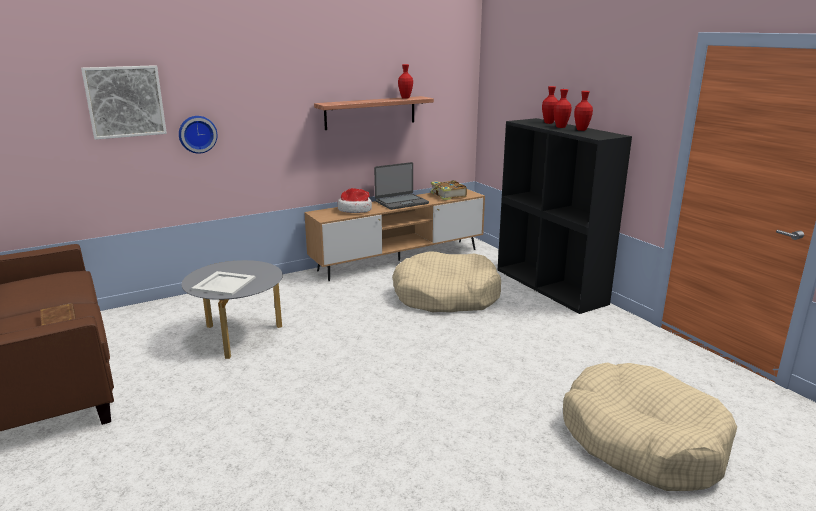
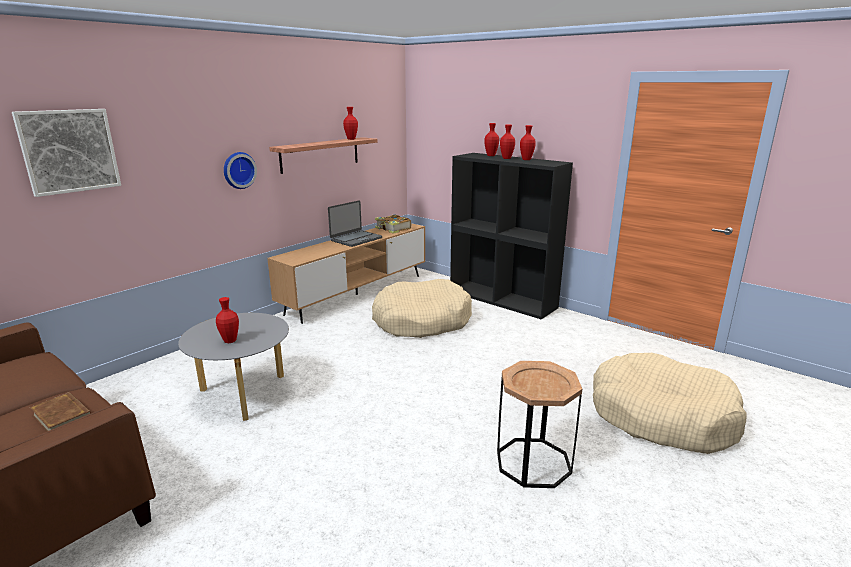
camera: 20 degrees left, 0 degrees up
wall clock [179,116,217,154] -> wall clock moved to [224,152,257,189]
white tray [191,271,256,295] -> red vase [216,297,239,343]
hat [337,188,372,213] -> none
none -> brown side table [497,361,582,488]

